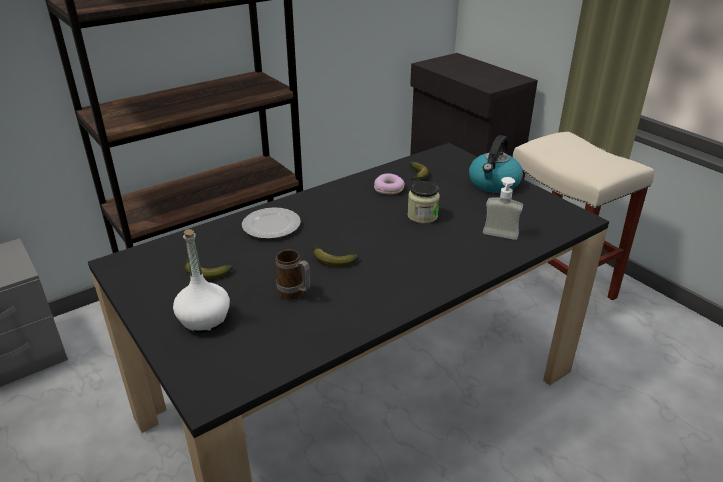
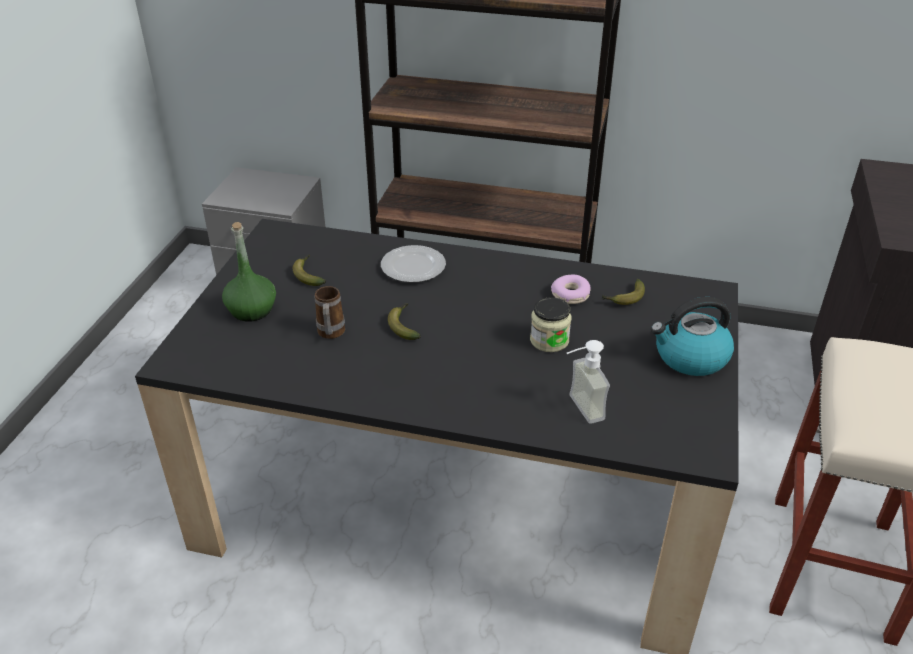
camera: 50 degrees right, 5 degrees up
white bottle [173,229,230,333] -> green bottle [222,222,276,322]

